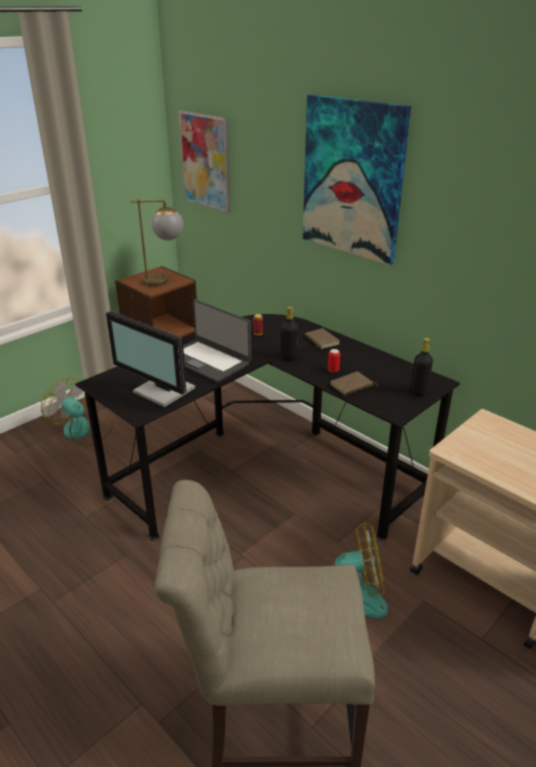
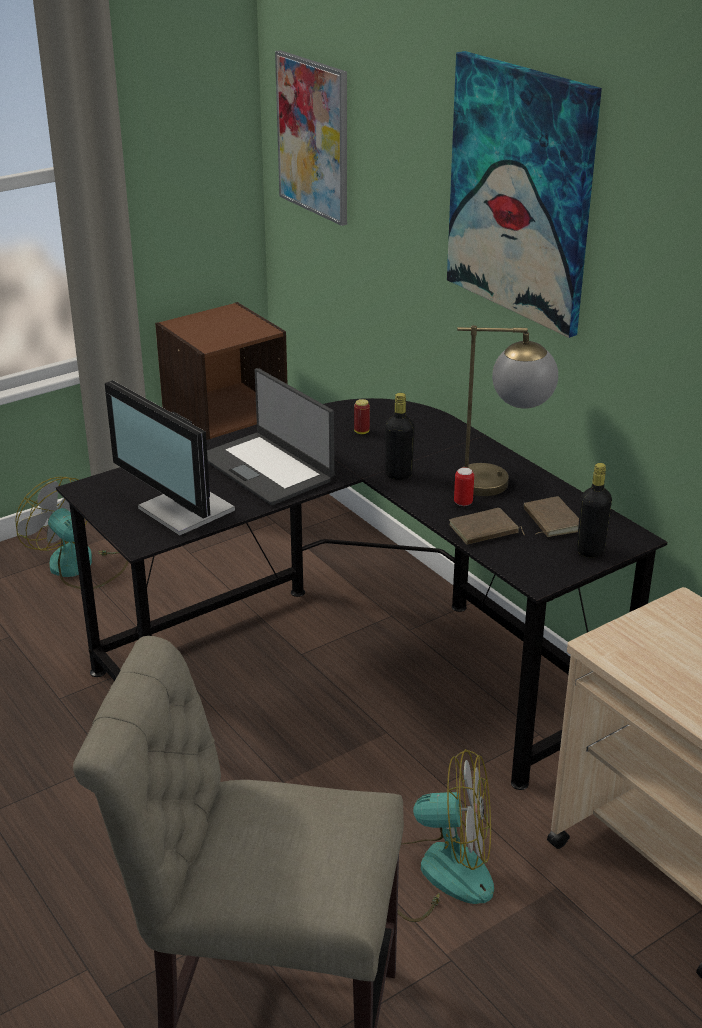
camera: 10 degrees right, 0 degrees up
table lamp [130,199,183,287] -> table lamp moved to [457,325,558,496]
brown book [305,328,340,349] -> brown book moved to [524,496,579,537]

